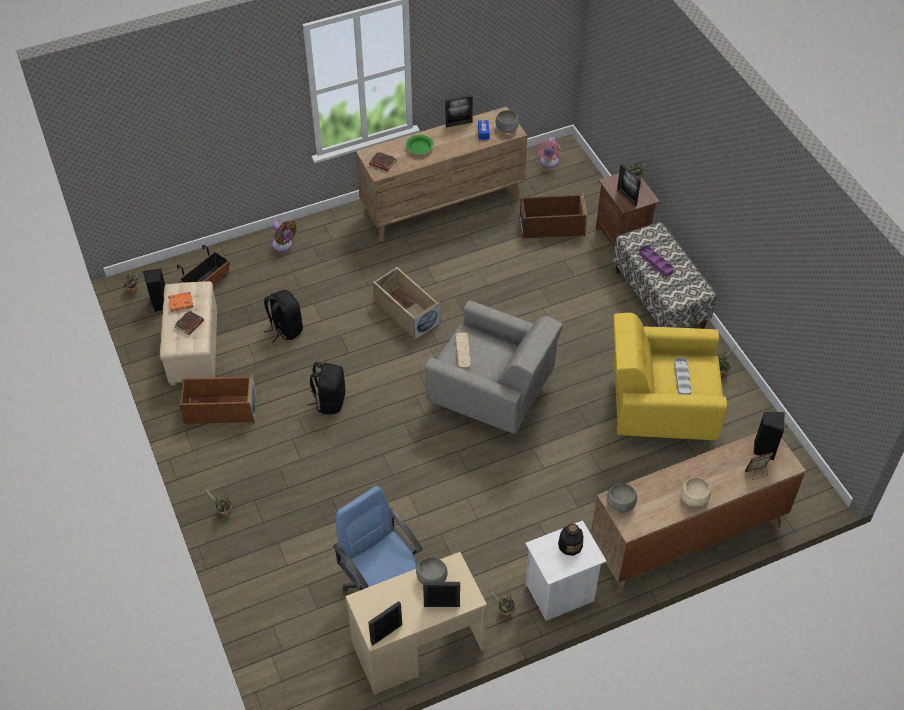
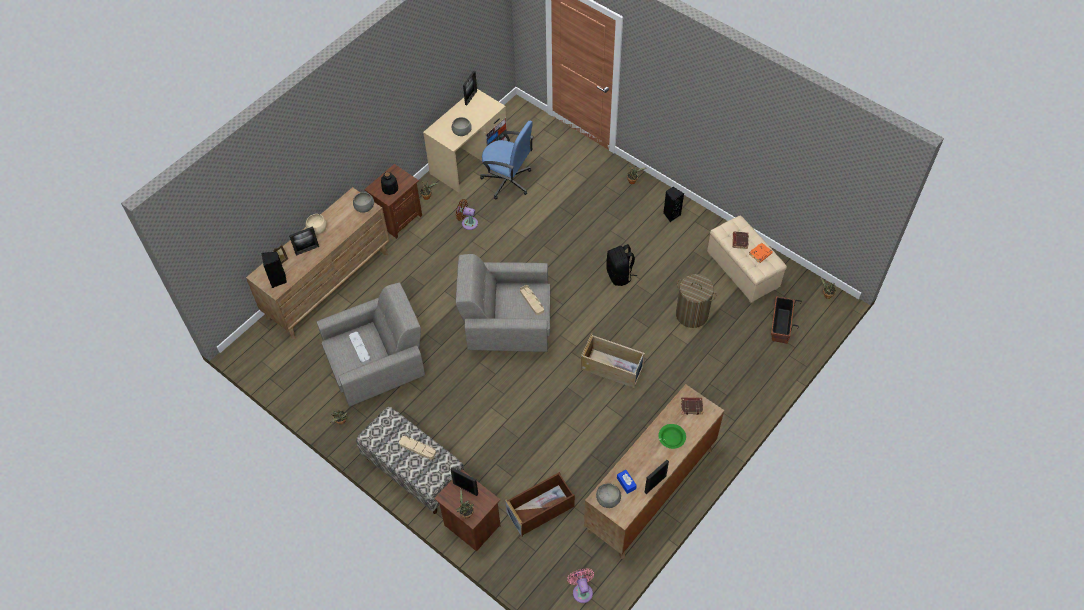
camera: 155 degrees right, 5 degrees up
black speaker [143,268,165,312] -> black speaker moved to [663,187,684,222]
brown storage box [179,375,257,424] -> none
black backpack [264,290,303,342] -> laundry basket [676,274,717,328]
brown fan [272,220,297,252] -> brown fan moved to [456,199,478,230]
picture frame [423,582,460,607] -> picture frame moved to [289,226,319,256]
white nightstand [525,520,607,621] -> brown nightstand [364,164,422,239]
yellow armchair [613,313,727,440] -> grey armchair [317,283,425,407]
purple tray [639,246,674,277] -> beige tray [399,435,436,460]

